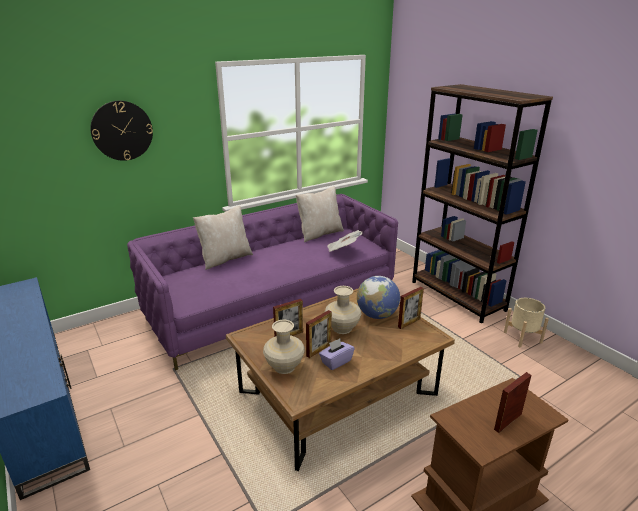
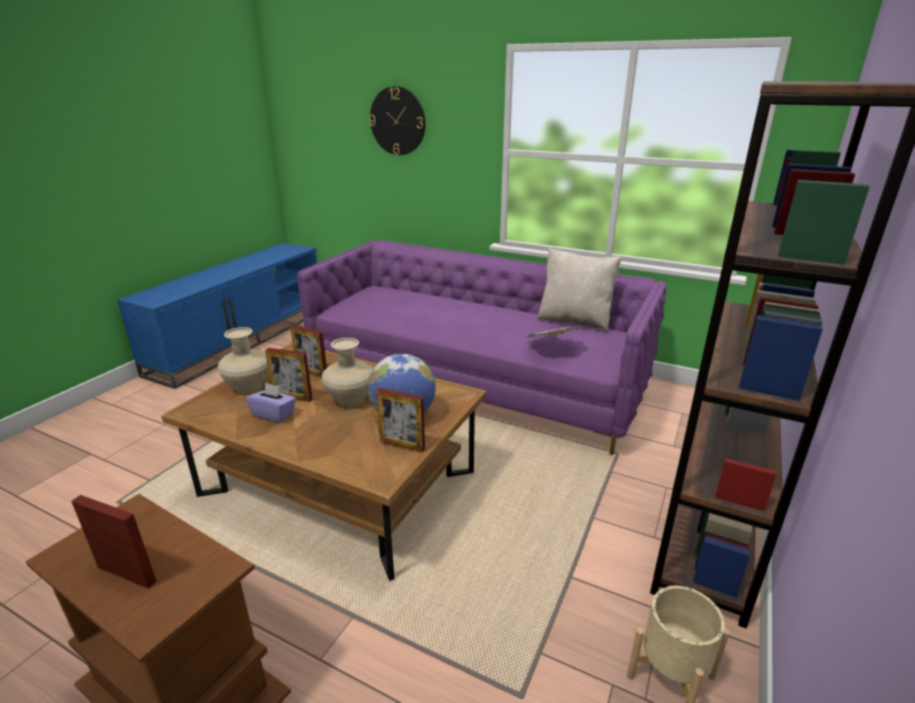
camera: 60 degrees right, 0 degrees up
beige pillow [193,206,253,270] -> none

